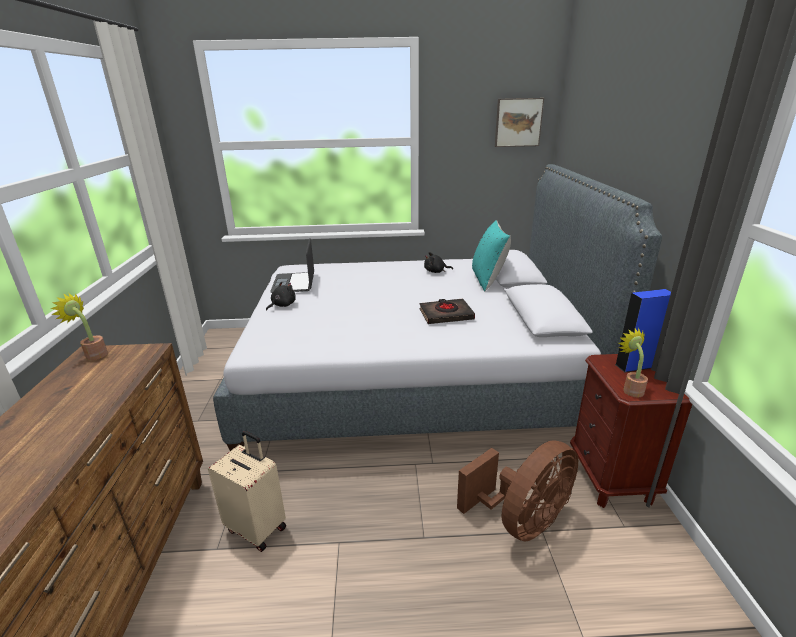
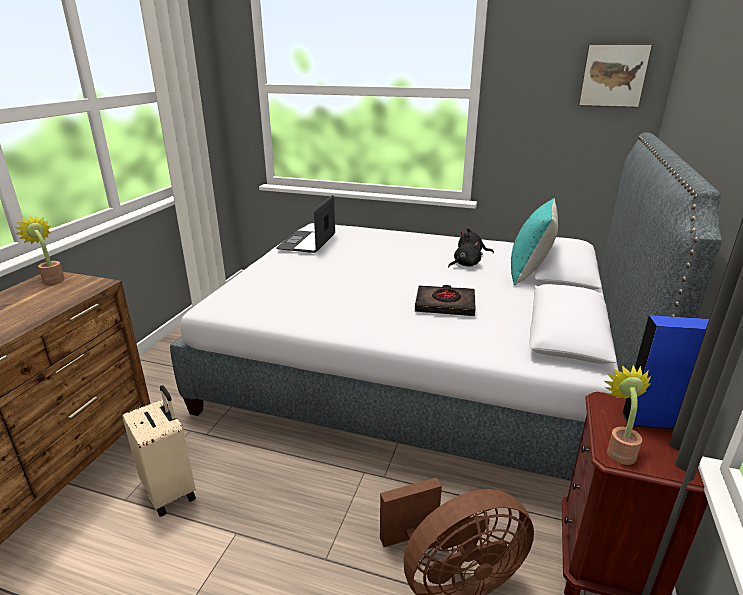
camera: 20 degrees right, 0 degrees up
black plush toy [266,282,296,311] -> black plush toy moved to [448,239,481,267]

